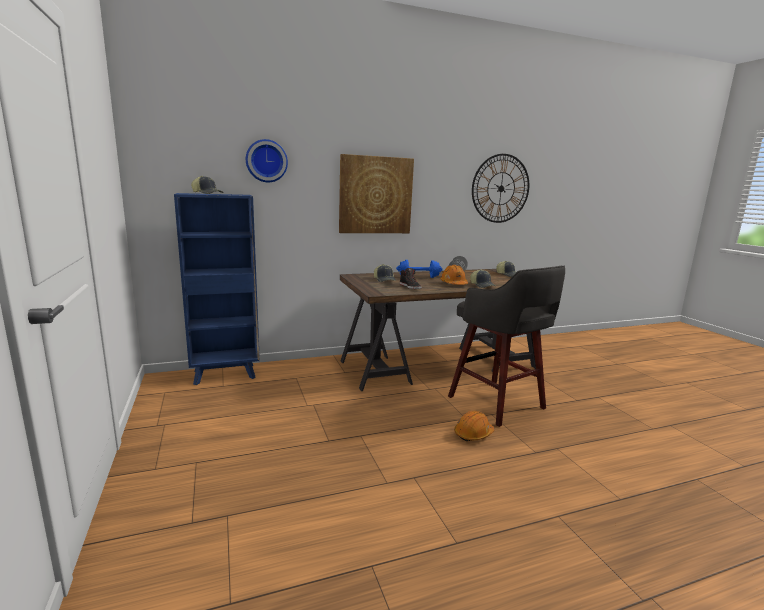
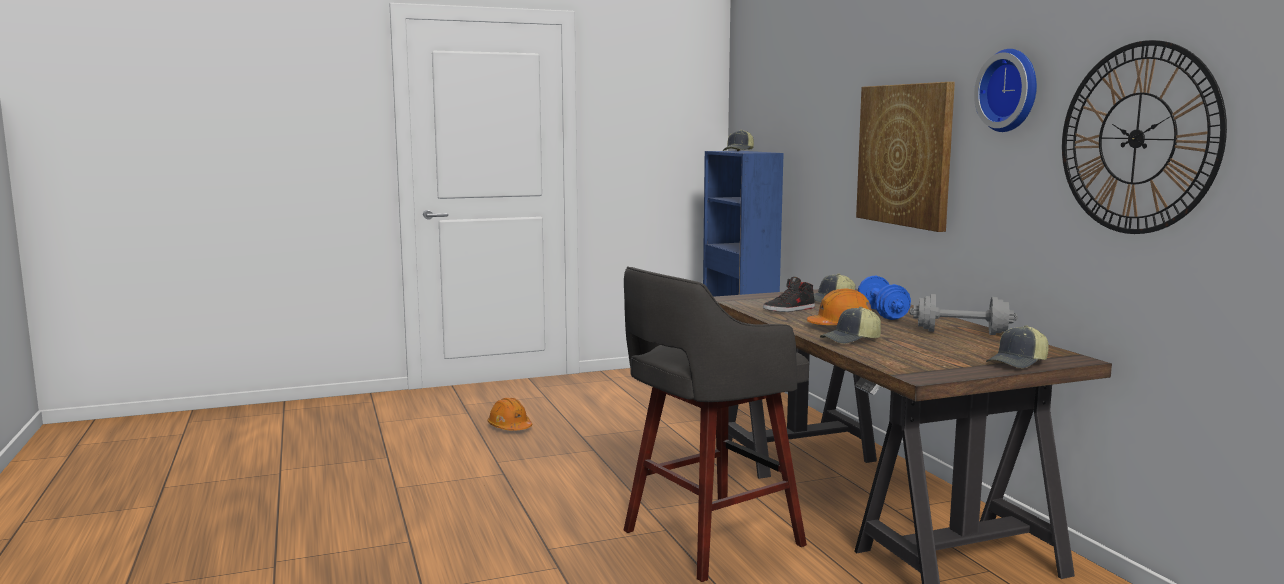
camera: 90 degrees right, 5 degrees down
wall clock [246,139,288,182] -> wall clock moved to [974,49,1037,132]
orange hard hat [454,411,494,442] -> orange hard hat moved to [488,398,532,431]

